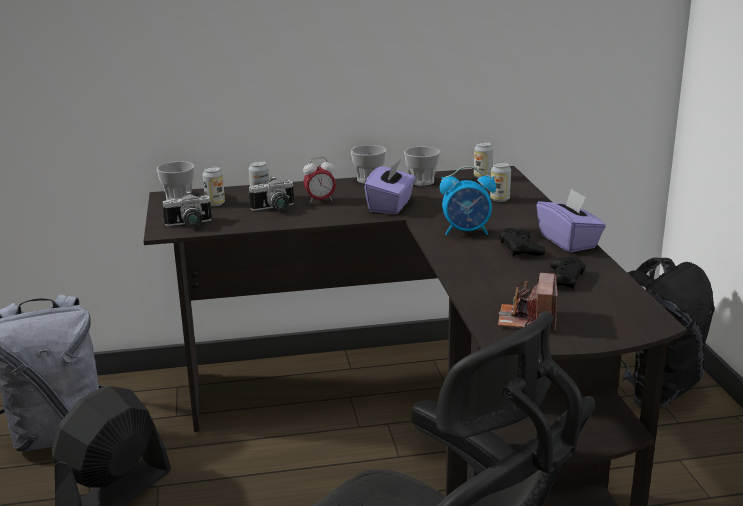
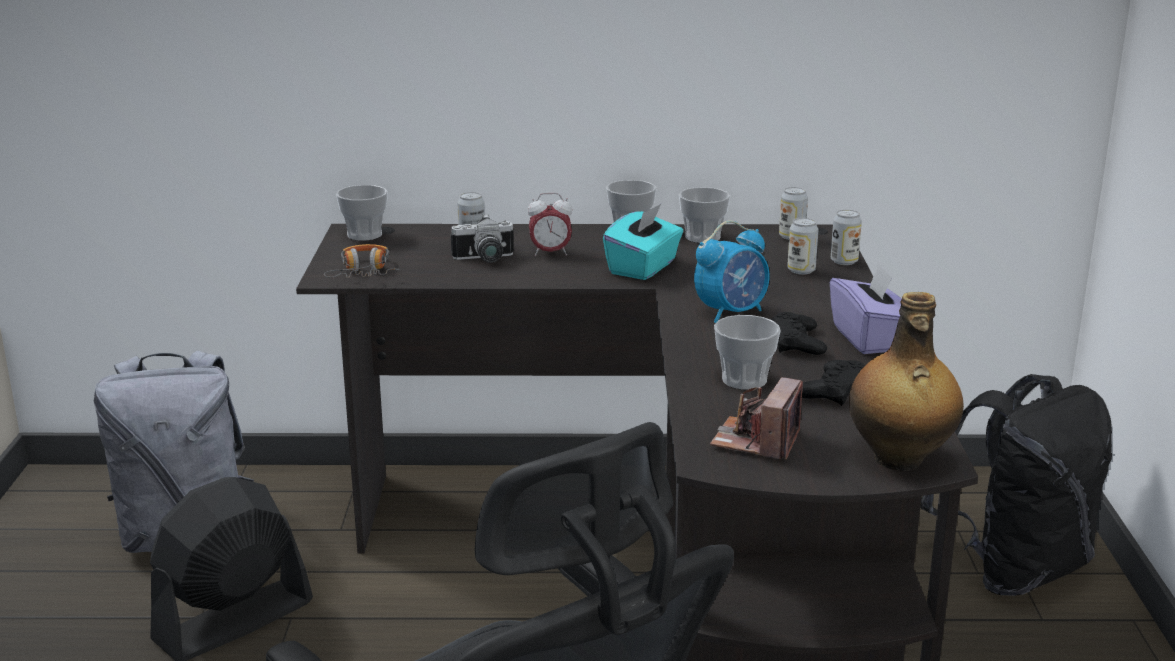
camera: 10 degrees right, 0 degrees up
camera [162,191,212,227] -> headphones [324,244,399,278]
can [203,167,225,206] -> can moved to [831,209,862,265]
purple tissue box [364,159,415,214] -> turquoise tissue box [603,203,683,280]
alarm clock [440,166,496,236] -> alarm clock turned 45 degrees counterclockwise [694,221,769,323]
none -> cup [714,315,780,390]
none -> bottle [849,292,964,471]

